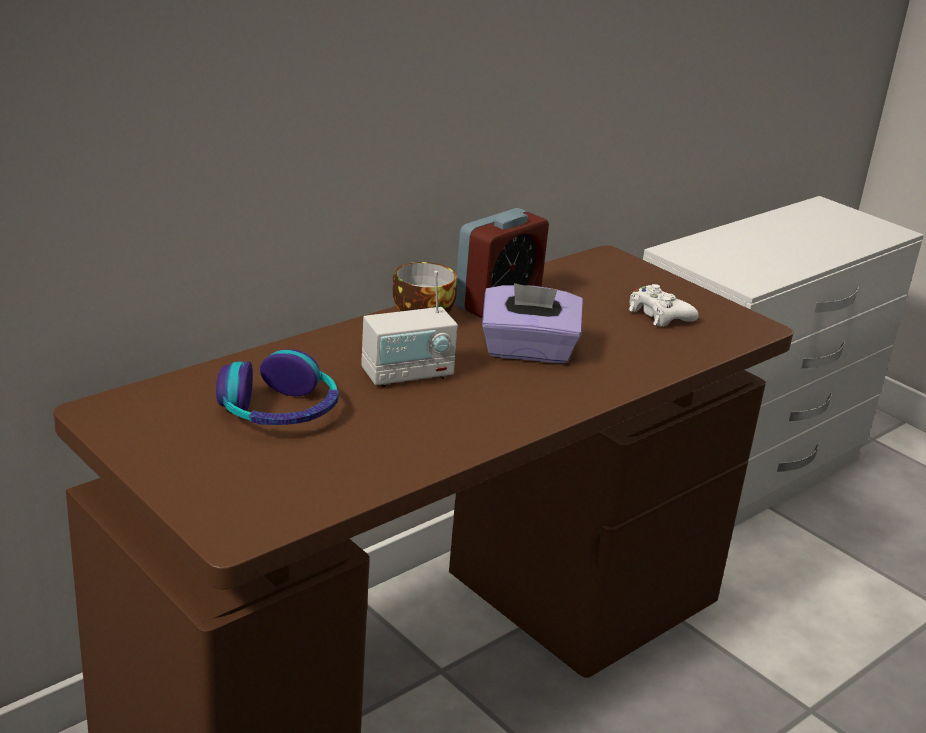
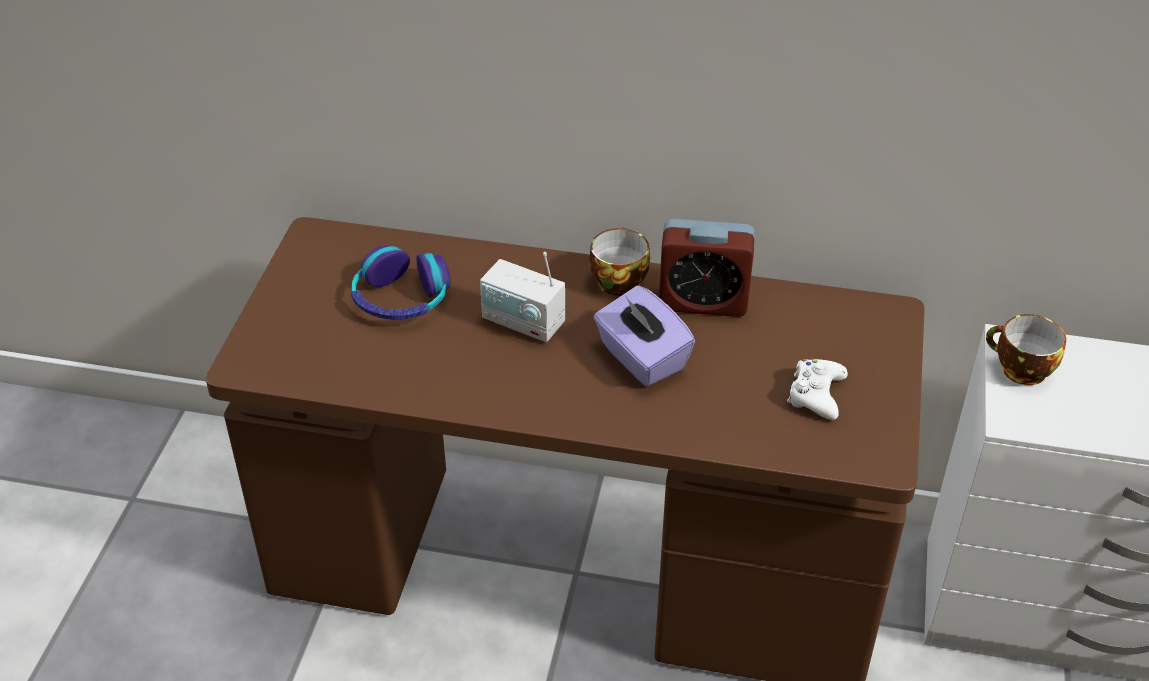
camera: 55 degrees right, 15 degrees up
none -> cup [986,314,1066,385]

